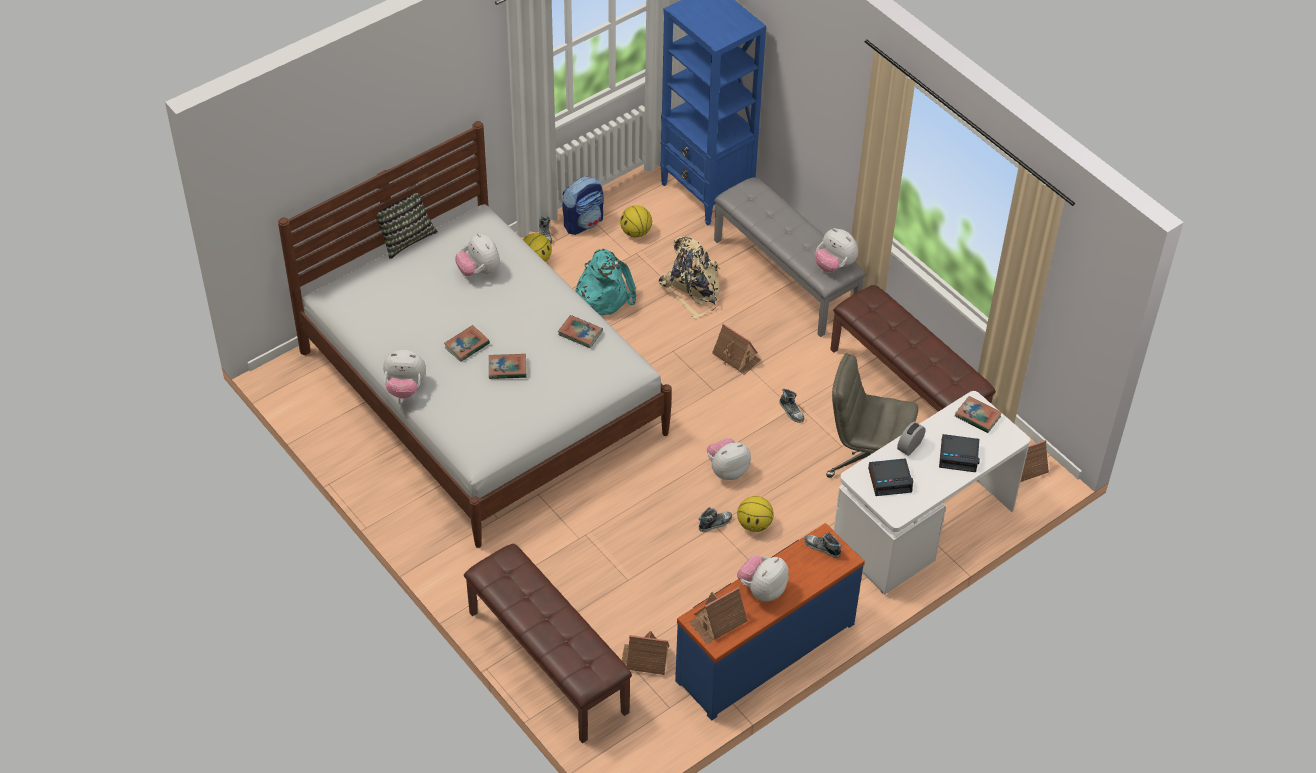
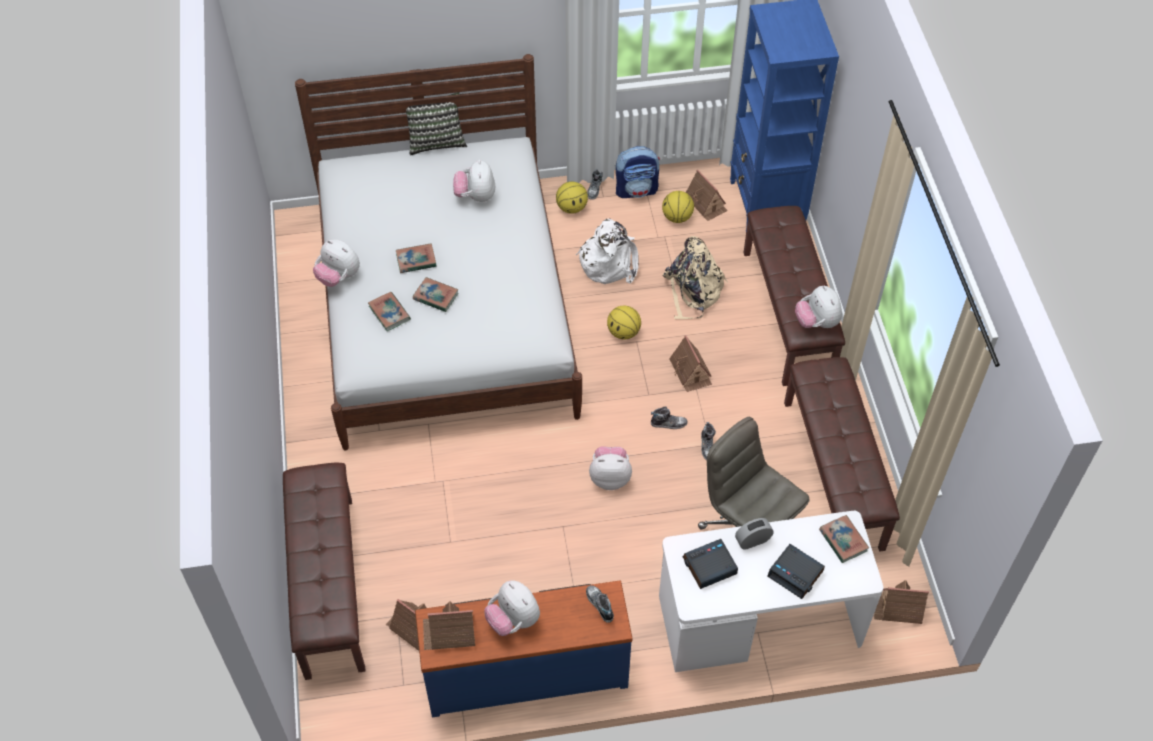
camera: 30 degrees right, 5 degrees up
book [558,315,603,348] -> book moved to [368,292,411,331]
turquoise backpack [575,249,637,315] -> white backpack [576,218,639,284]
shoe [699,507,732,532] -> shoe moved to [651,406,687,429]
grey bench [714,177,866,337] -> brown bench [743,206,845,386]
basketball [737,496,774,532] -> basketball moved to [607,306,641,340]
plush toy [737,555,789,601] -> plush toy turned 105 degrees counterclockwise [484,580,540,636]
alarm clock [868,458,913,496] -> alarm clock turned 135 degrees clockwise [683,539,738,589]
none -> toy house [686,169,728,221]

